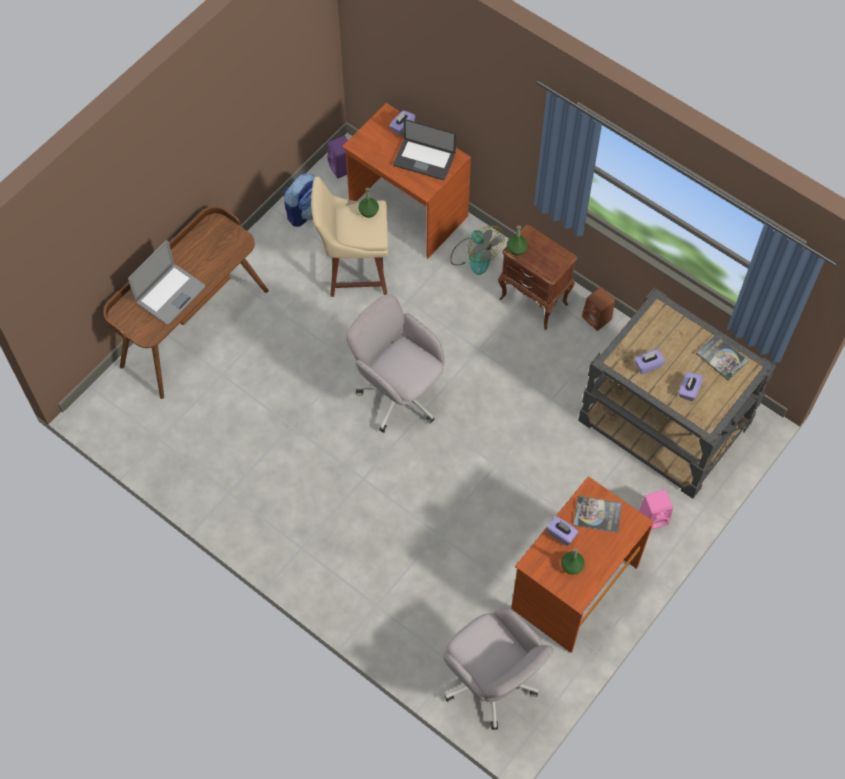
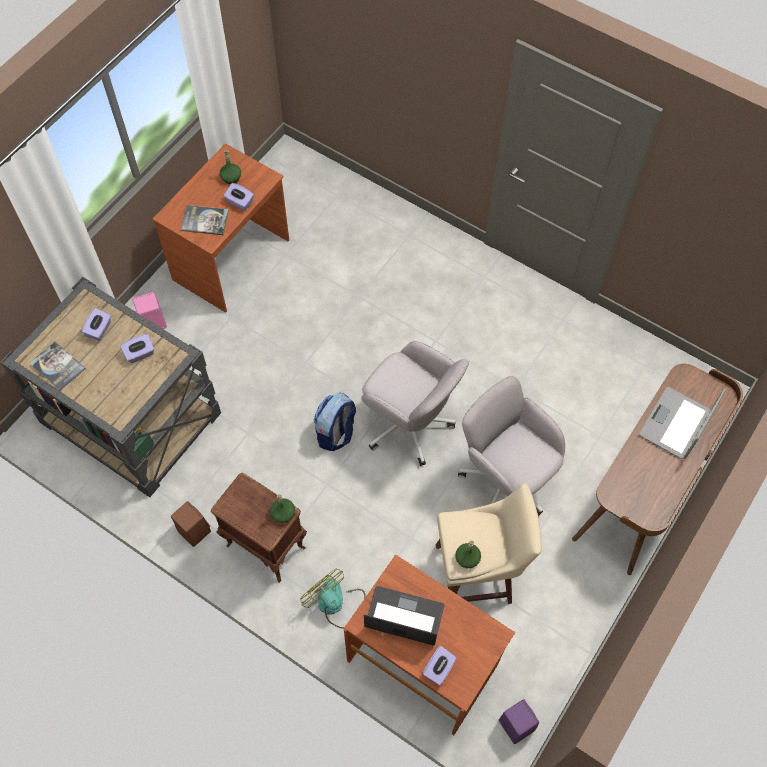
camera: 175 degrees right, 0 degrees up
backpack [283,173,315,227] -> backpack moved to [313,393,356,451]
grey office chair [443,608,553,730] -> grey office chair moved to [458,376,565,516]

